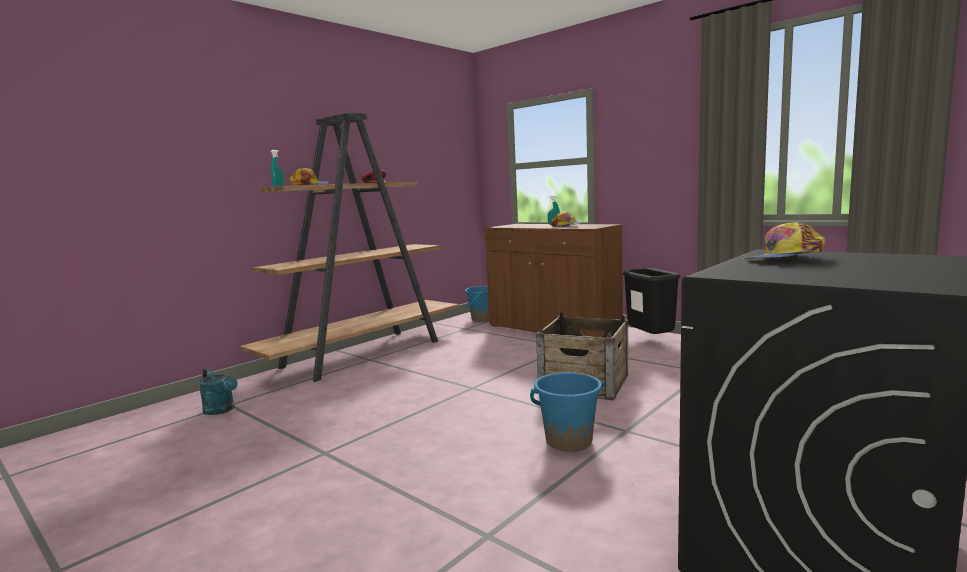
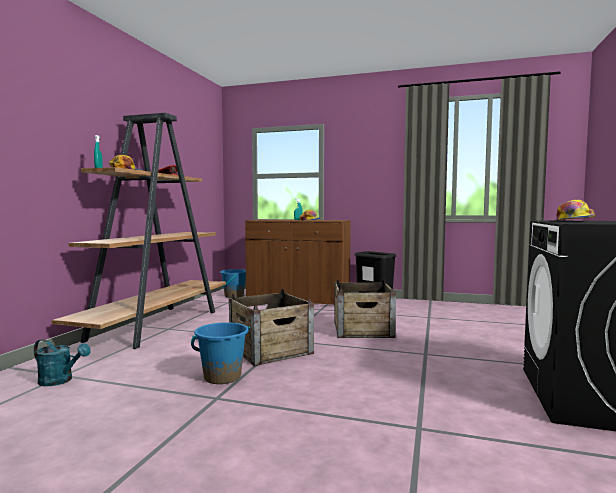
camera: 25 degrees left, 5 degrees down
blue bucket [530,372,605,452] -> blue bucket moved to [191,322,250,384]
none -> crate [229,289,314,366]

